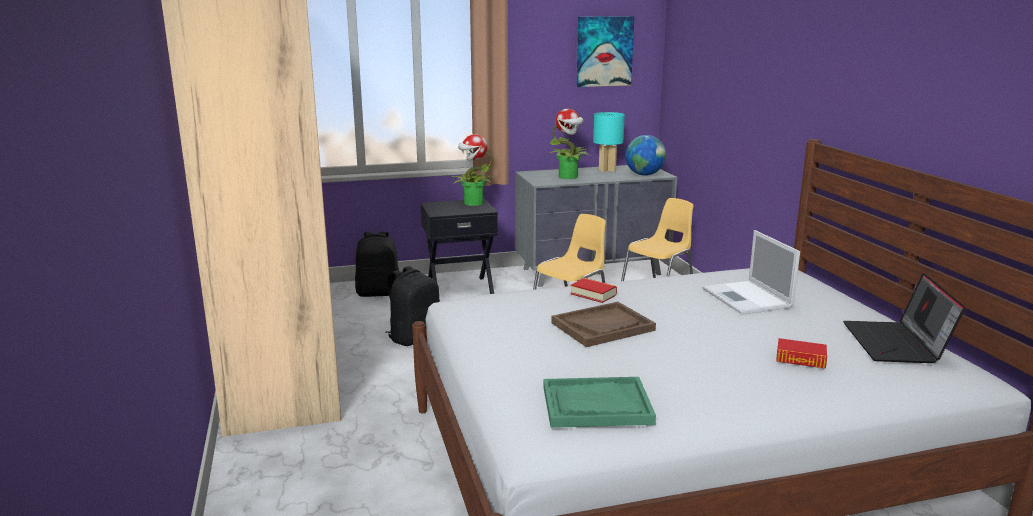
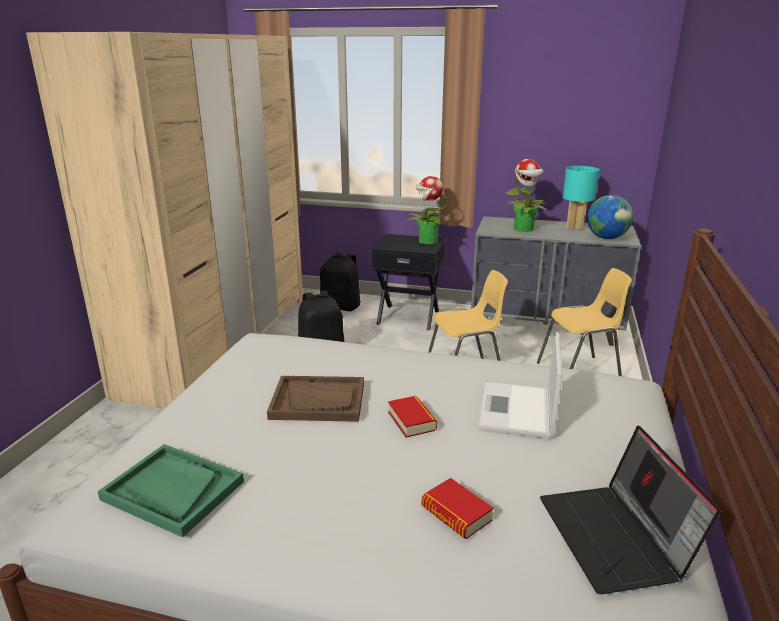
camera: 30 degrees right, 5 degrees up
book [570,278,617,303] -> book moved to [388,396,437,438]
picture [577,16,634,87] -> none
laptop [843,273,966,363] -> laptop turned 45 degrees counterclockwise [540,425,721,594]

